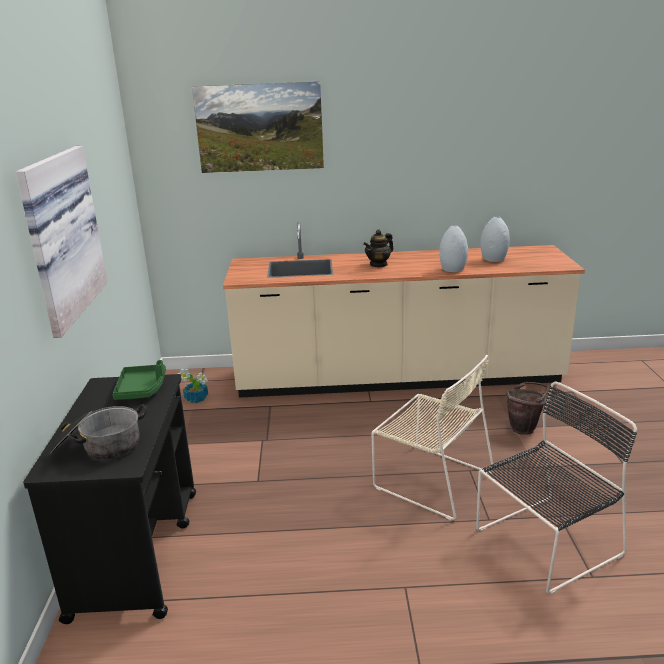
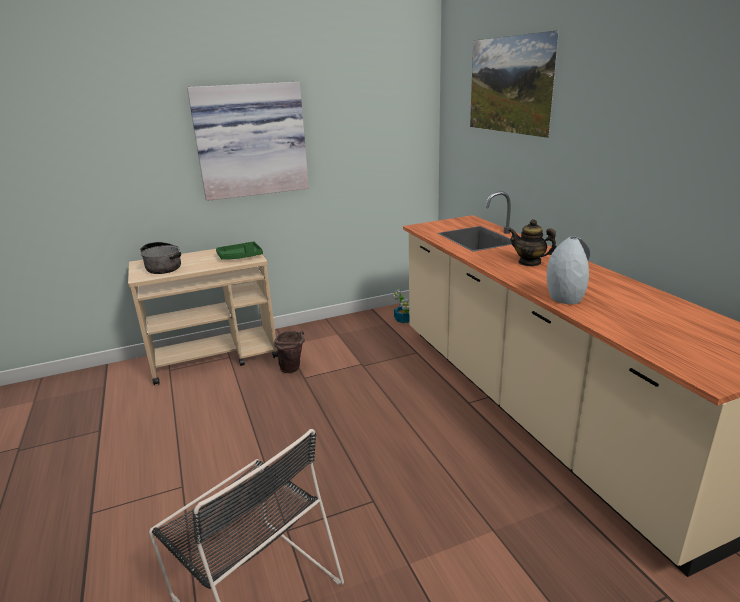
camera: 70 degrees right, 0 degrees up
black cart [23,374,196,624] -> beige cart [128,249,278,385]
beige chair [372,355,494,520] -> none
grey vase [480,217,510,262] -> none
brown bucket [506,382,549,435] -> brown bucket moved to [274,331,305,373]

